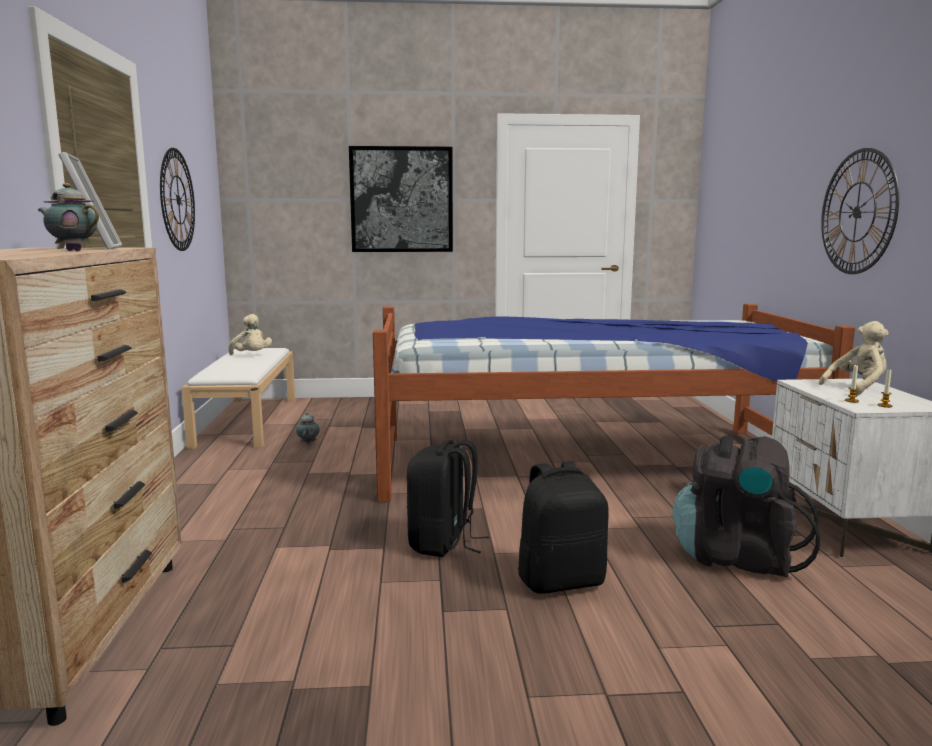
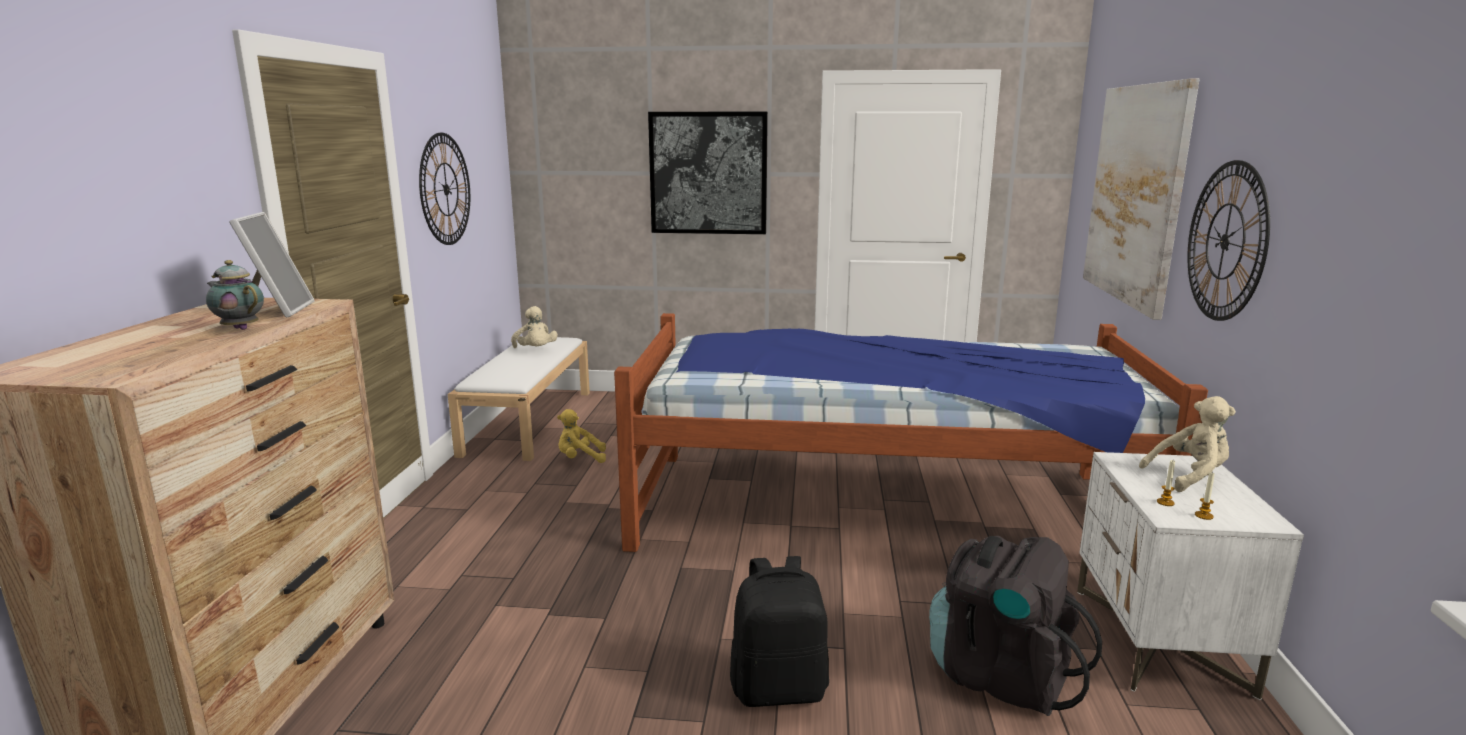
camera: 10 degrees right, 5 degrees up
teapot [296,412,320,444] -> yellow plush toy [557,409,606,463]
black backpack [407,440,489,557] -> none
none -> picture [1083,78,1200,320]

